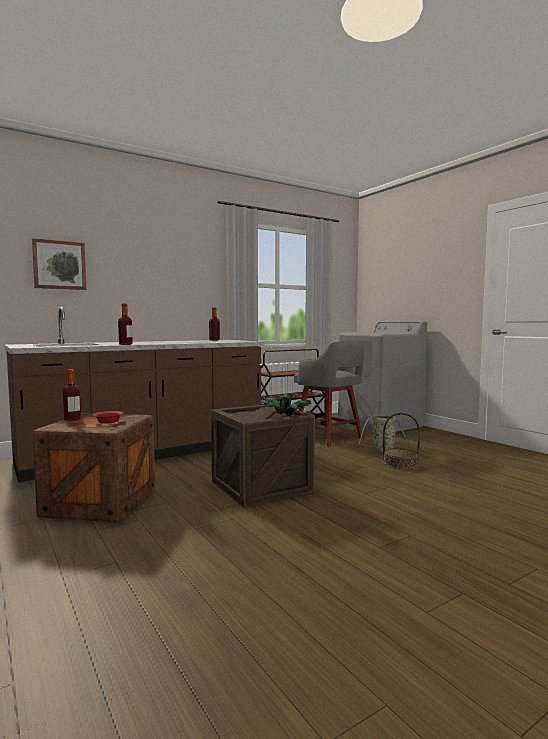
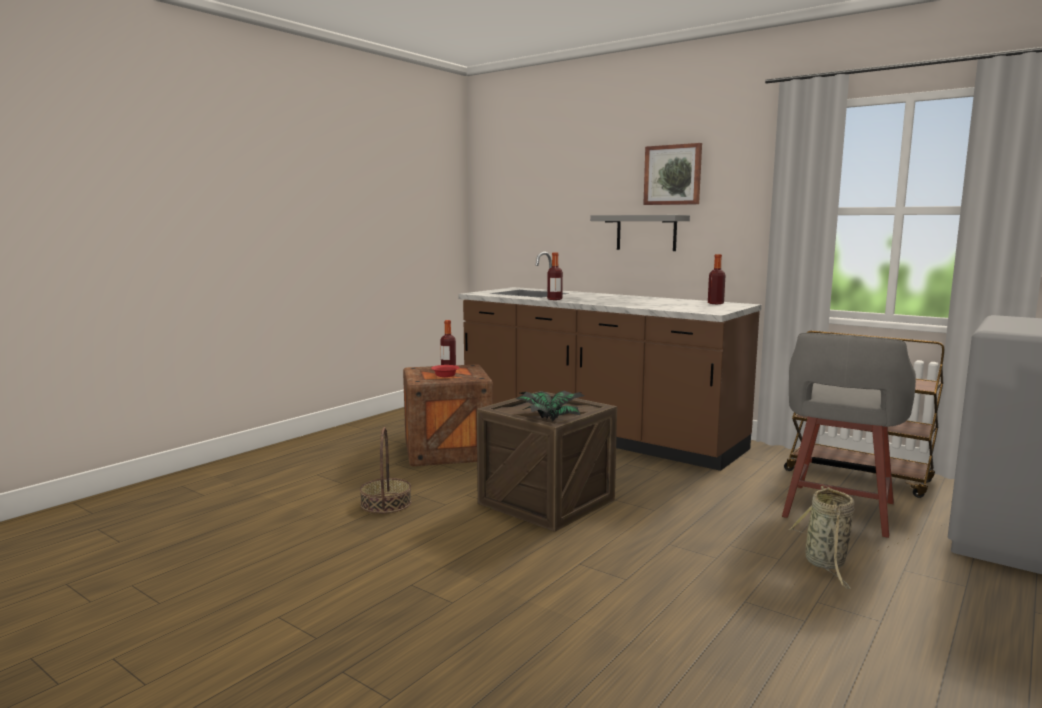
camera: 70 degrees right, 5 degrees up
picture [32,238,86,290] -> picture moved to [643,143,702,205]
basket [383,413,420,469] -> basket moved to [360,427,412,514]
none -> grey shelf [590,215,690,251]

